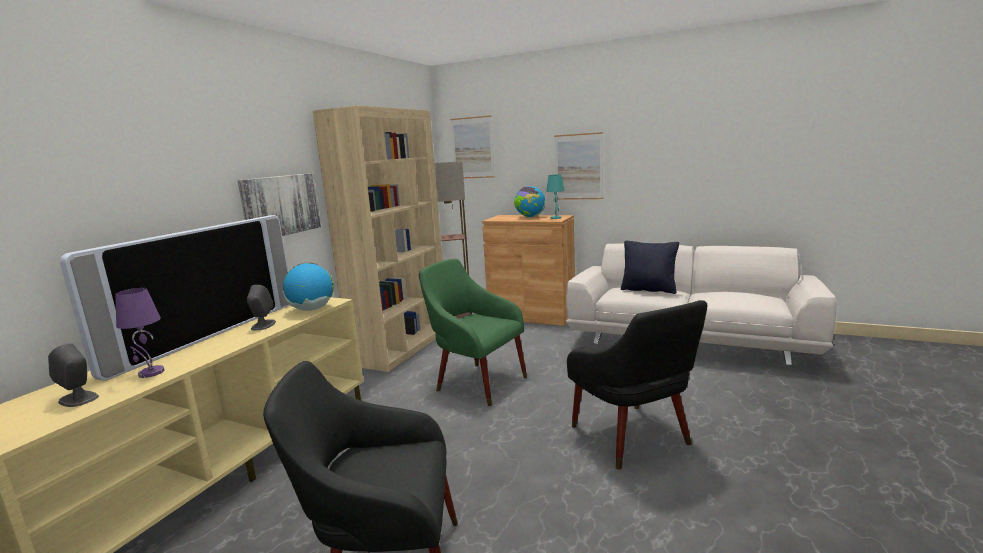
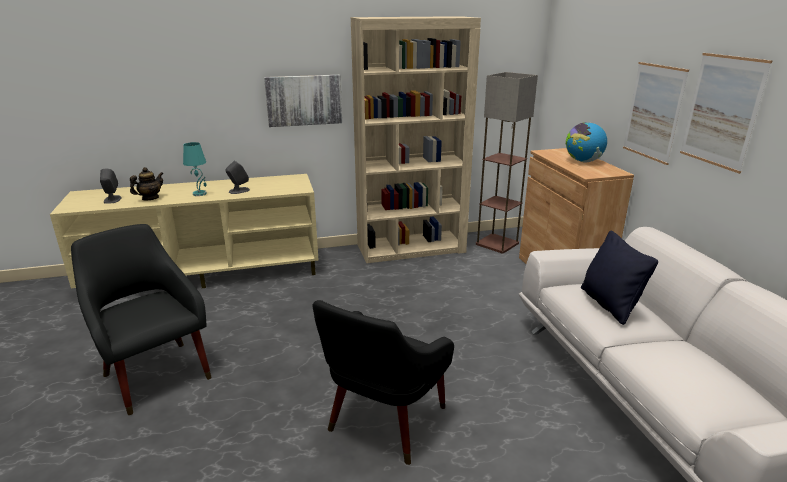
camera: 50 degrees right, 10 degrees up
television [60,215,290,381] -> none
purple table lamp [115,288,165,378] -> teapot [130,167,164,201]
globe [283,262,334,311] -> none
green armchair [419,259,527,406] -> none
picture [450,115,495,178] -> picture moved to [680,53,772,174]
turquoise table lamp [546,175,565,219] -> turquoise table lamp moved to [183,142,207,196]

